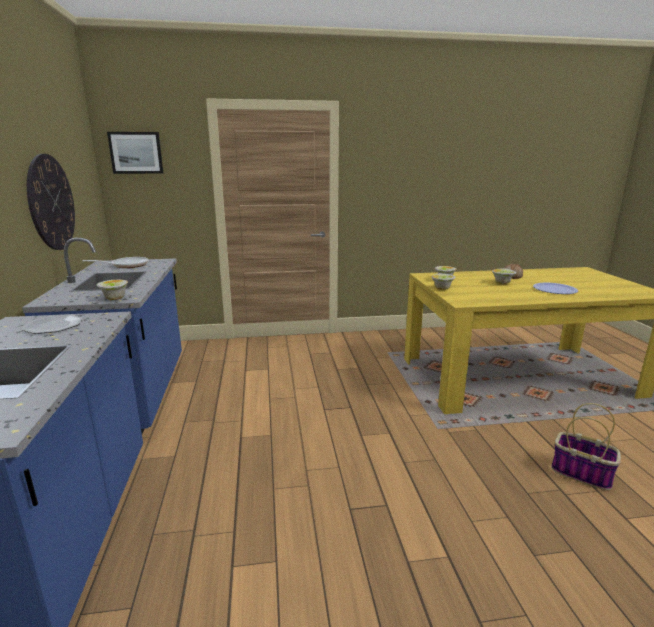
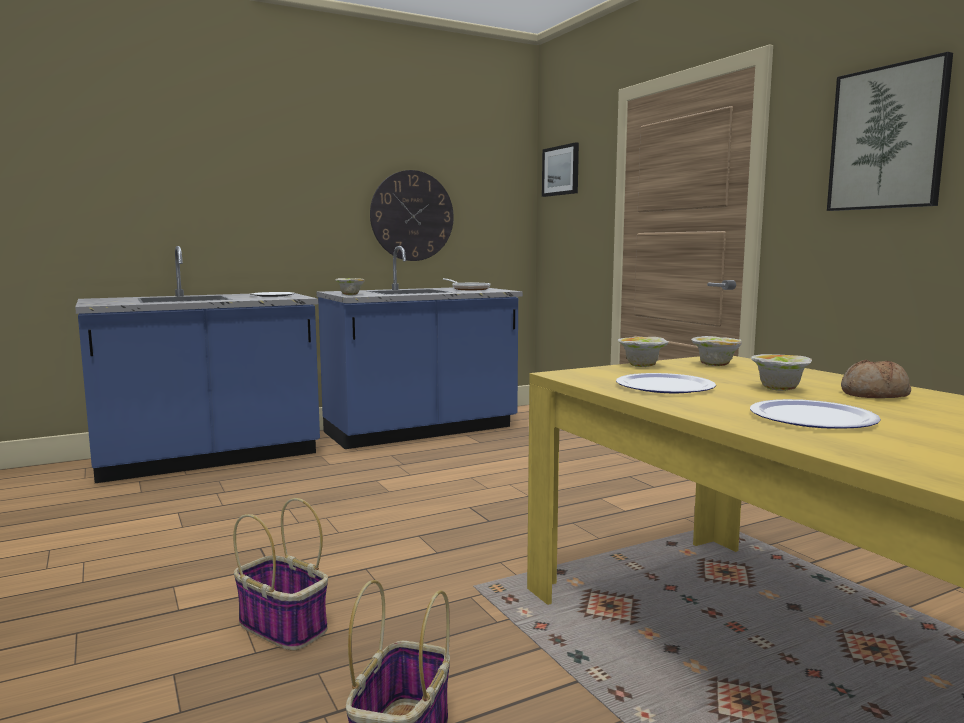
camera: 70 degrees right, 10 degrees down
none -> basket [233,498,328,651]
none -> plate [616,373,716,393]
none -> picture [827,52,953,211]

